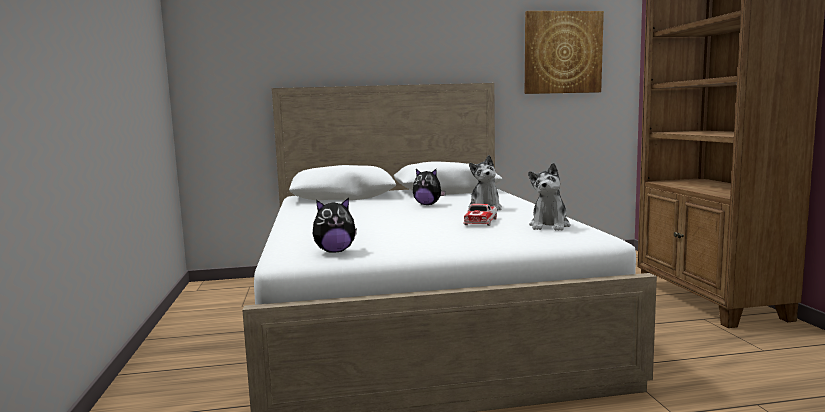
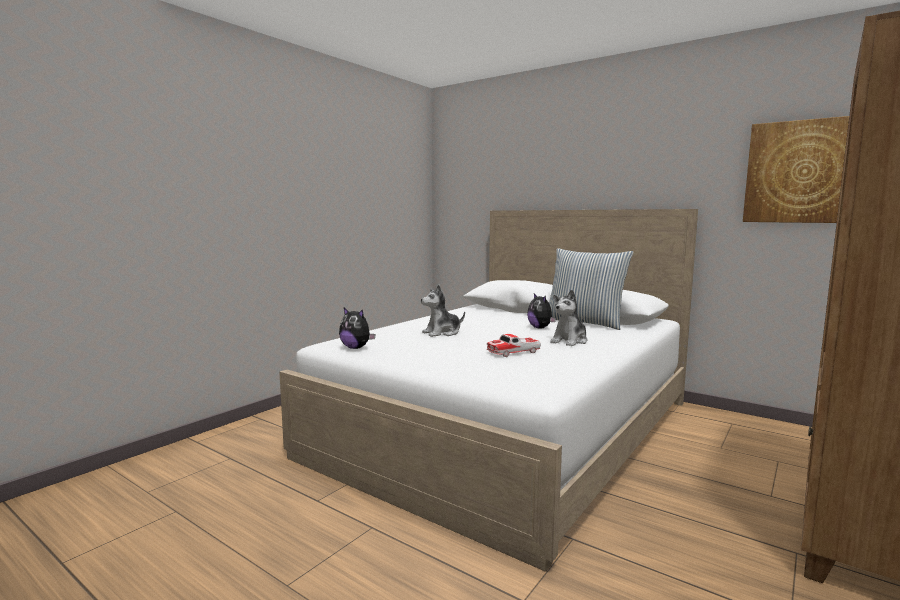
camera: 45 degrees right, 0 degrees up
plush toy [528,163,570,231] -> plush toy moved to [421,285,465,337]
none -> pillow [549,248,634,330]

